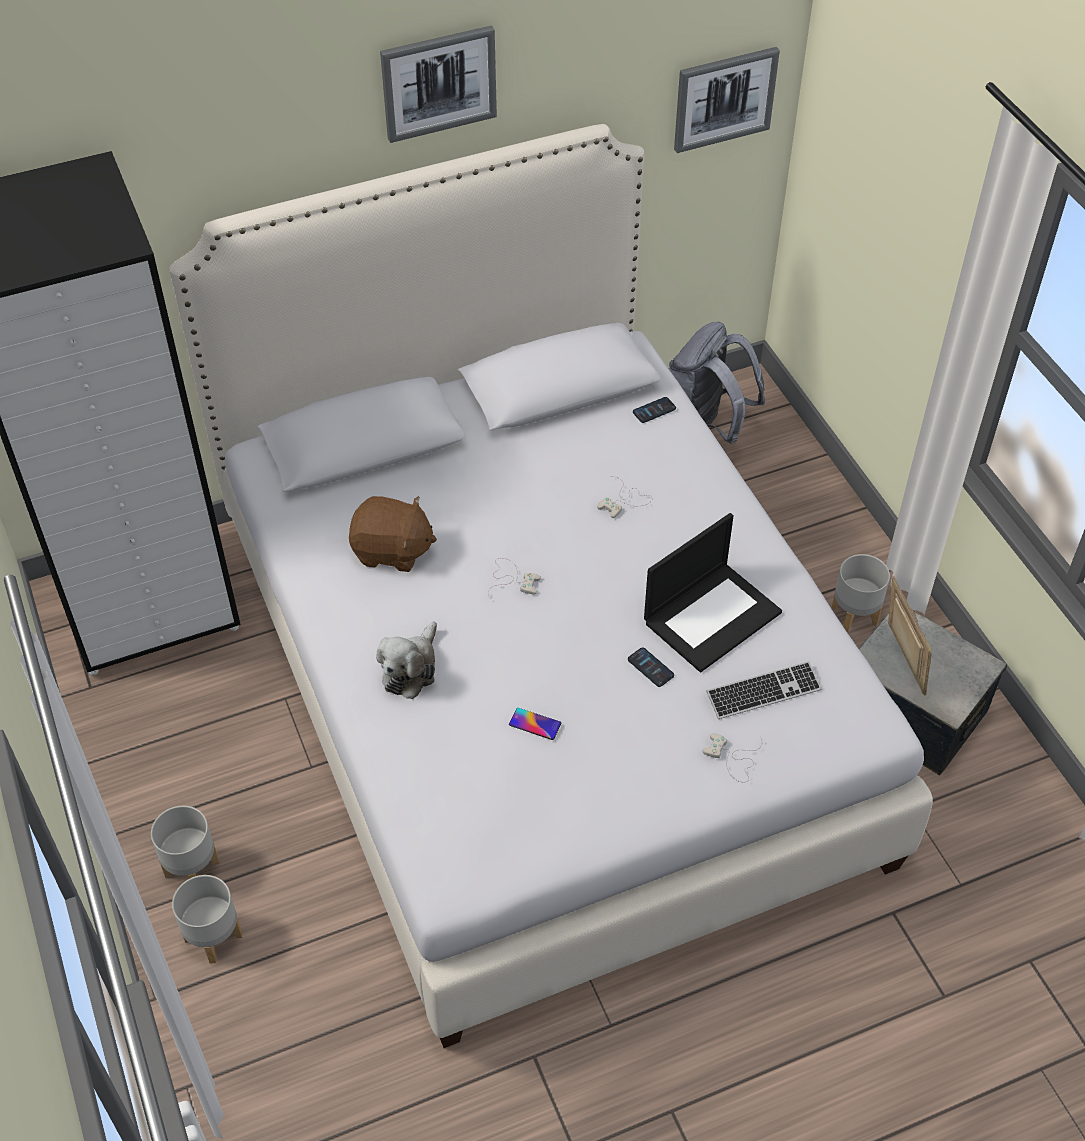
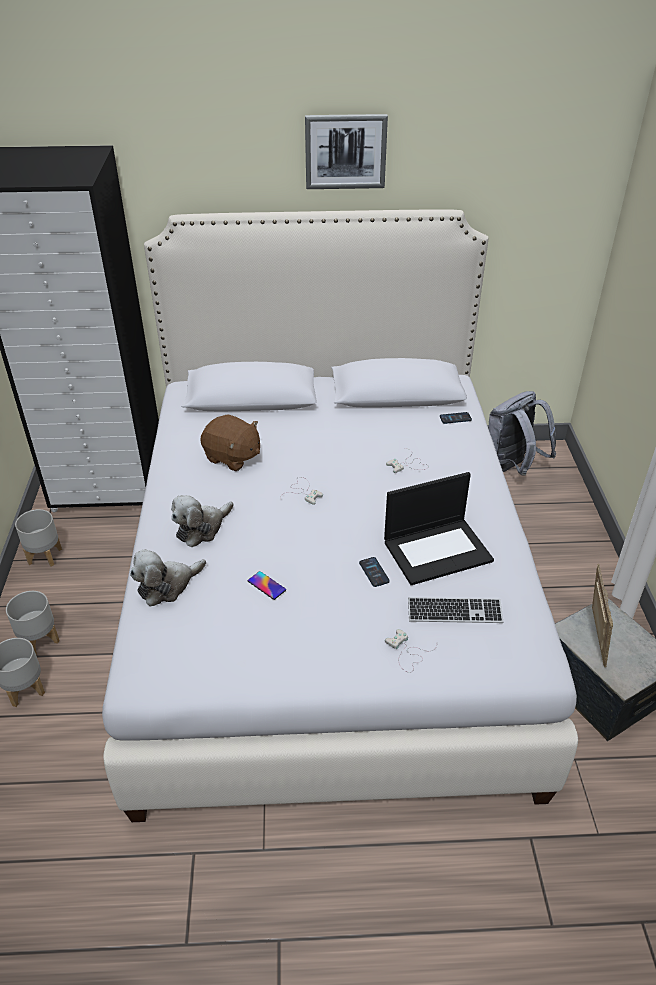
camera: 20 degrees right, 10 degrees down
picture [674,47,780,153] -> none
grey planter [832,554,890,633] -> grey planter moved to [15,509,62,567]
none -> plush toy [130,549,206,606]

